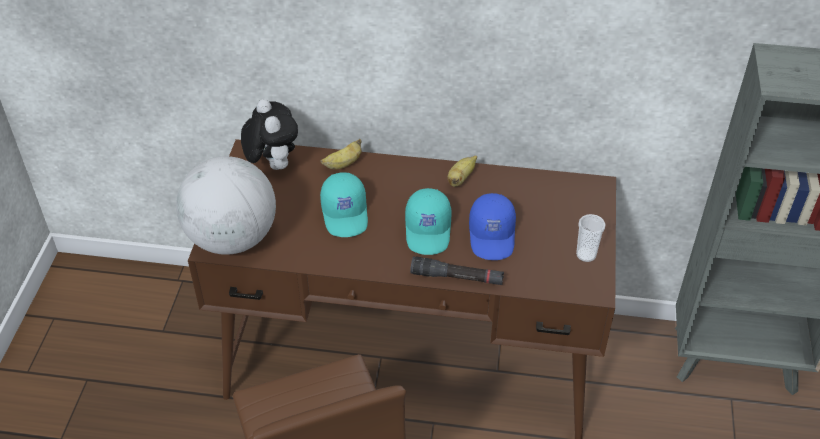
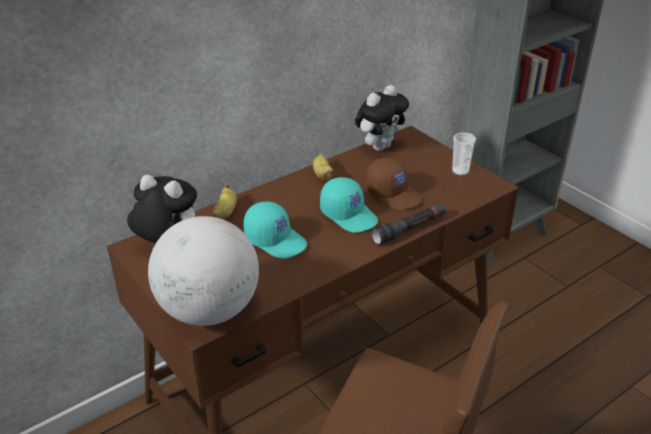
camera: 45 degrees left, 10 degrees down
blue cap [469,193,516,260] -> brown cap [365,157,422,210]
none -> plush toy [355,85,409,151]

